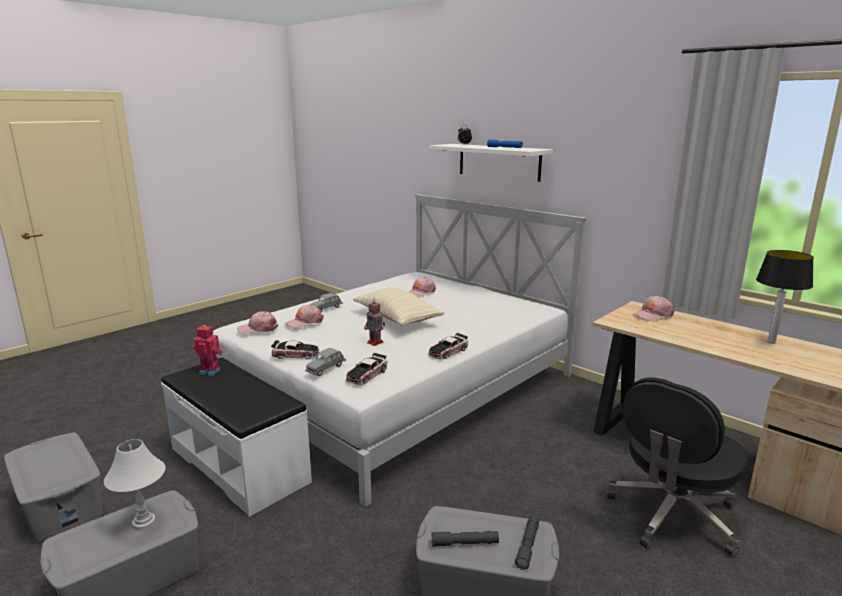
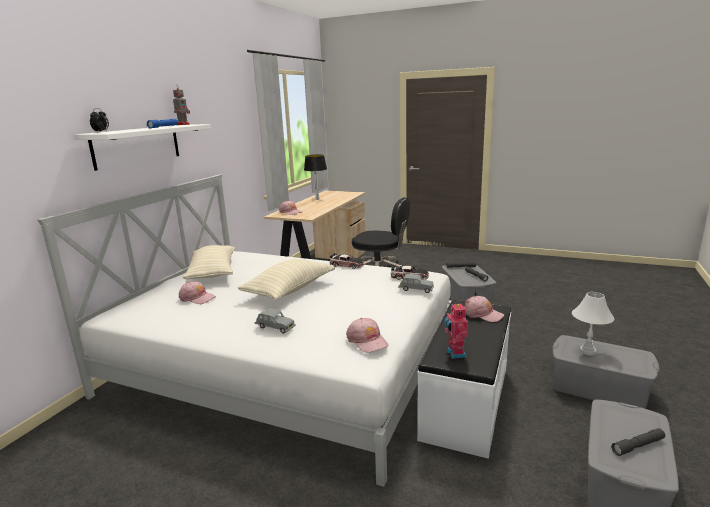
camera: 110 degrees left, 0 degrees up
toy car [271,340,319,359] -> none
pink cap [285,304,324,329] -> pink cap moved to [464,296,504,322]
toy robot [364,298,385,346] -> toy robot moved to [173,88,190,125]
none -> beige pillow [183,245,235,279]
none -> grey flashlight [611,428,665,456]

